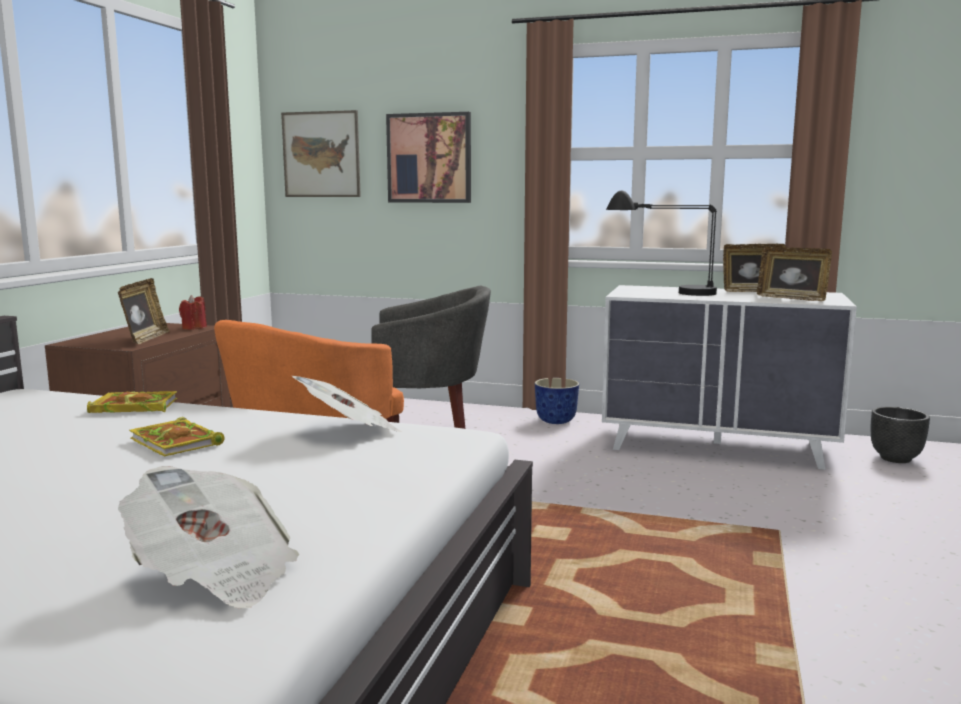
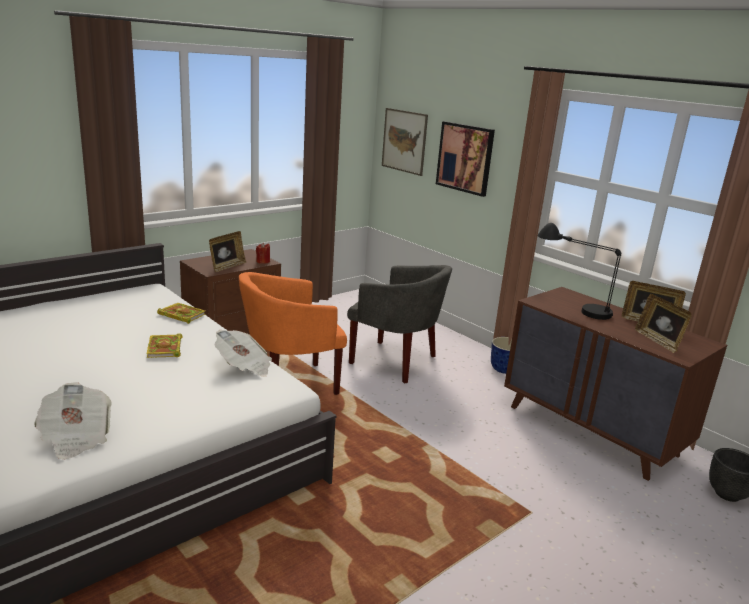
camera: 30 degrees right, 10 degrees up
white dresser [602,285,857,470] -> brown dresser [504,287,727,481]

